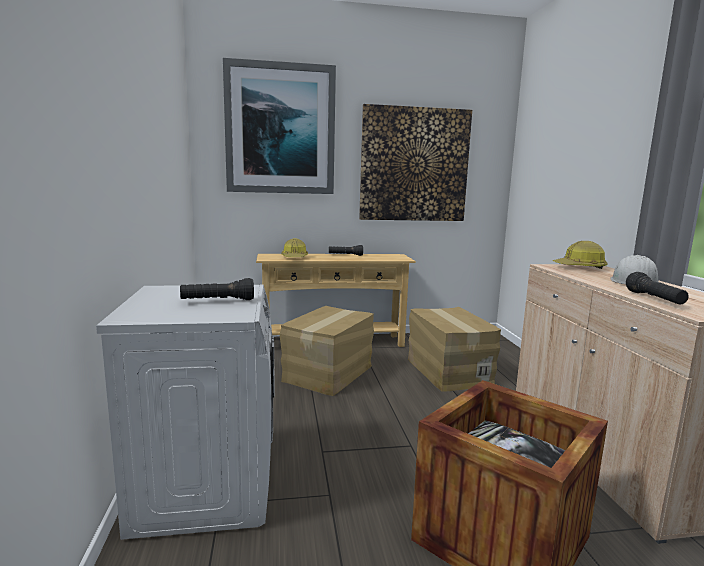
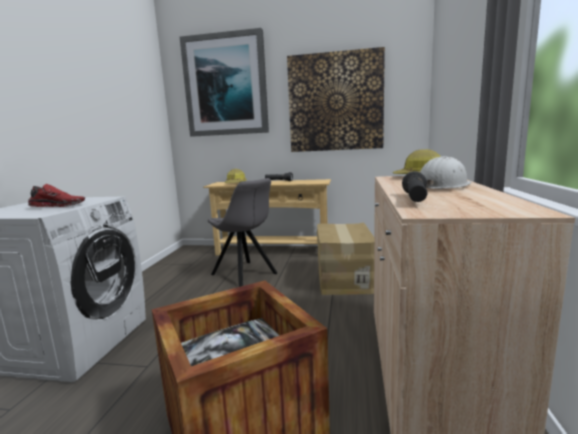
camera: 20 degrees right, 0 degrees up
black flashlight [180,278,254,300] -> red shoe [28,184,85,207]
cardboard box [280,306,374,396] -> grey chair [208,178,277,287]

